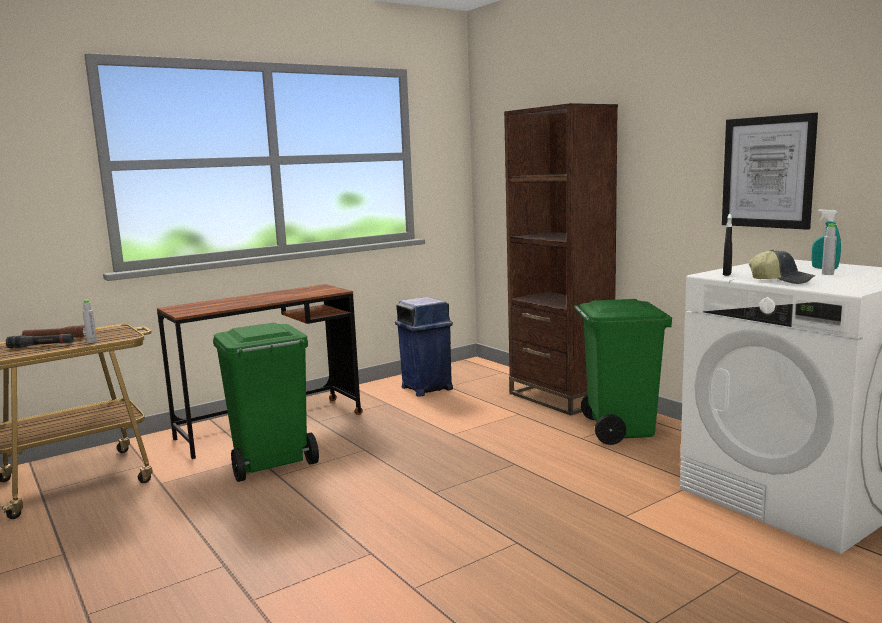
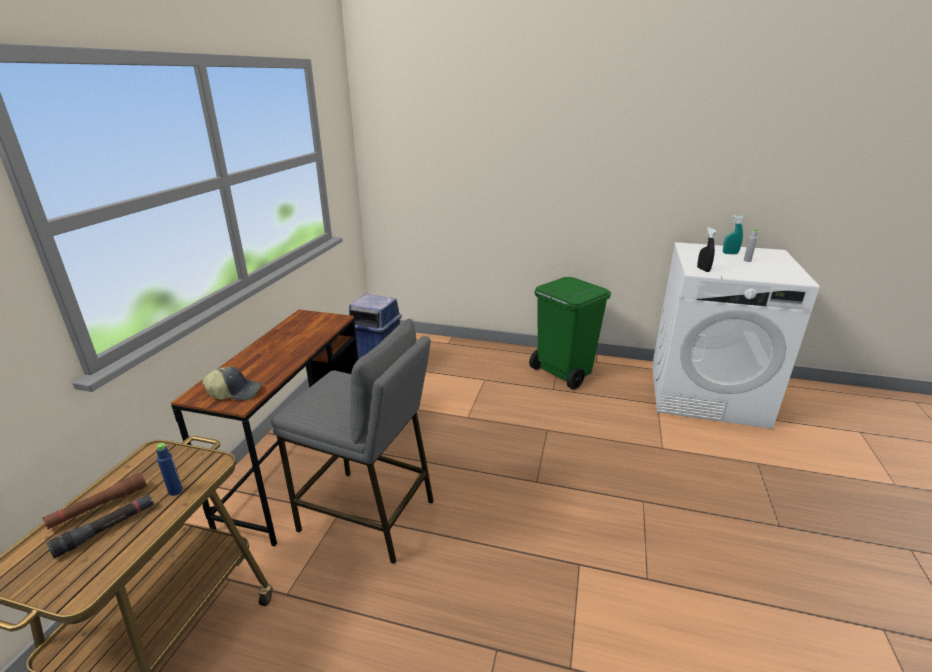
camera: 40 degrees left, 15 degrees up
grey bottle [83,300,97,343] -> blue bottle [156,443,183,496]
green trash can [213,323,319,482] -> grey stool [271,319,434,564]
brown bookcase [504,103,618,416] -> none
picture [722,113,818,230] -> none
cap [748,249,815,284] -> cap moved to [202,367,262,400]

